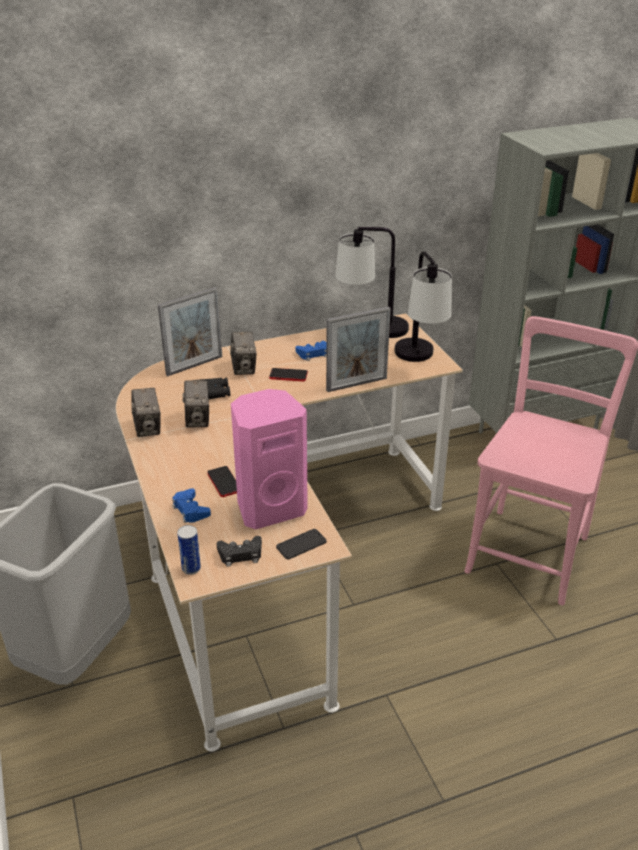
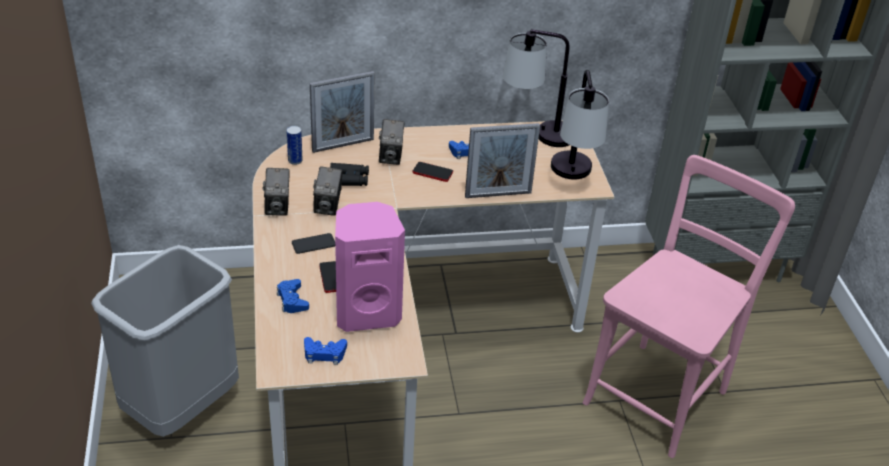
camera: 10 degrees right, 5 degrees up
can [177,525,201,575] -> can moved to [286,126,303,165]
black game controller [216,536,262,567] -> blue game controller [304,337,347,365]
phone [276,529,327,559] -> phone moved to [292,233,335,254]

